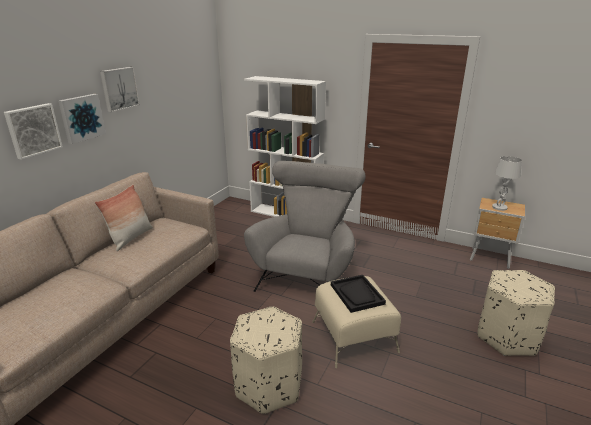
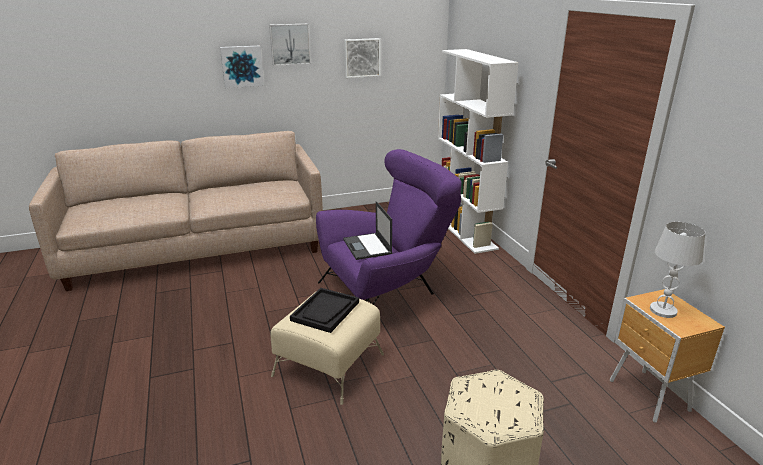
camera: 45 degrees right, 0 degrees up
picture [4,103,63,160] -> picture moved to [344,38,381,78]
pillow [95,185,153,251] -> none
beige ottoman [230,306,302,414] -> none
grey armchair [244,161,366,292] -> purple armchair [316,149,462,305]
none -> laptop [343,201,392,260]

